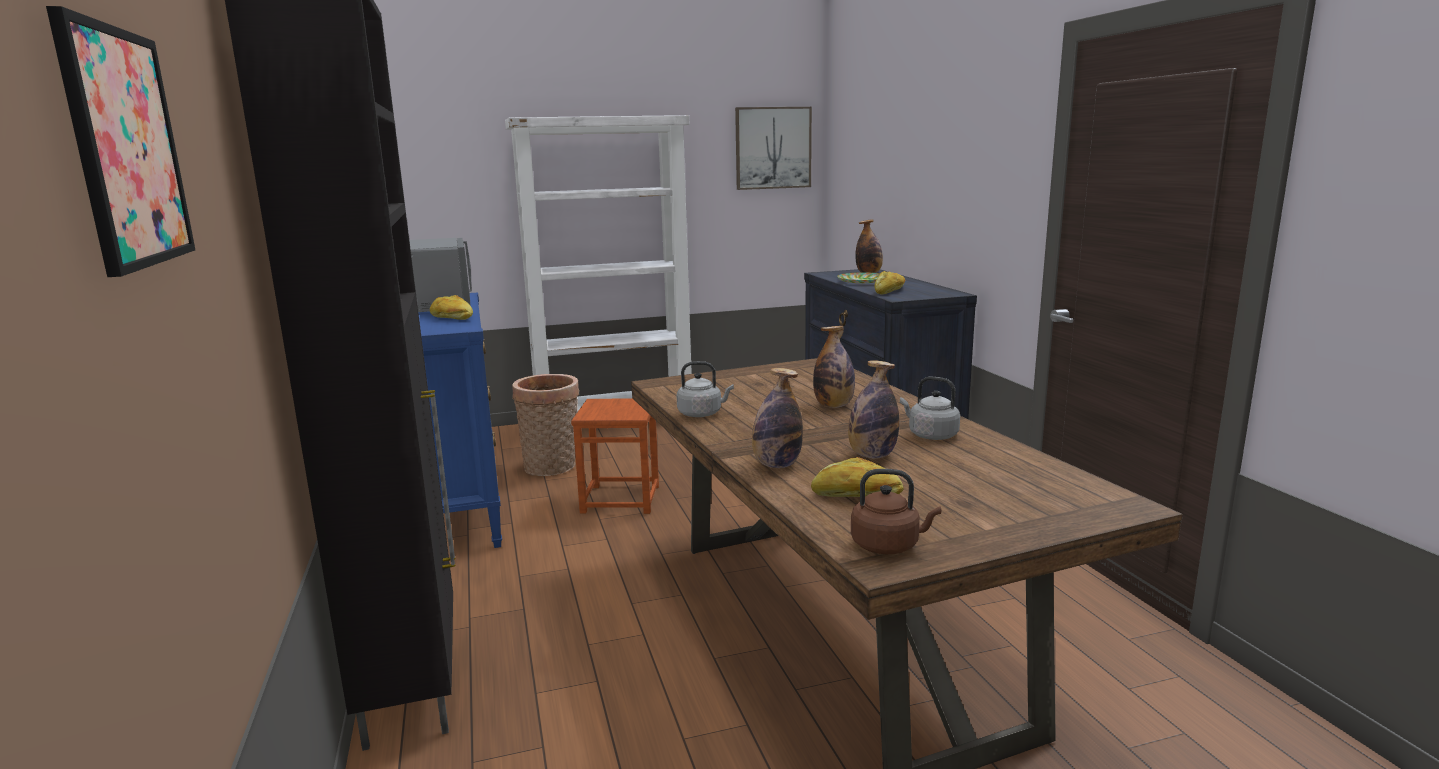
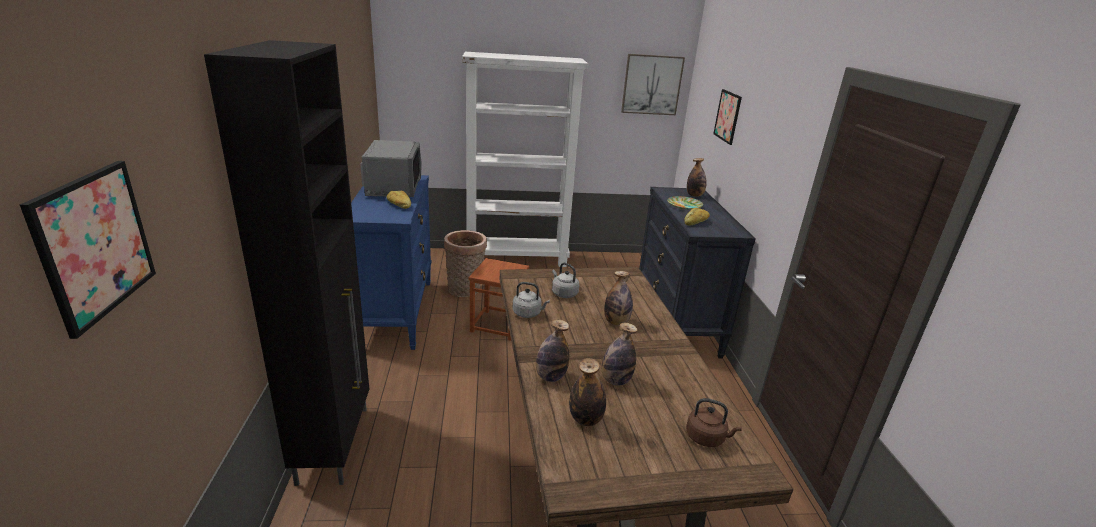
camera: 10 degrees right, 10 degrees up
bread [811,457,904,497] -> bottle [569,358,606,426]
brown kettle [851,469,941,554] -> brown kettle moved to [686,398,742,447]
grey kettle [900,377,960,440] -> grey kettle moved to [552,263,579,298]
none -> picture [713,89,742,145]

